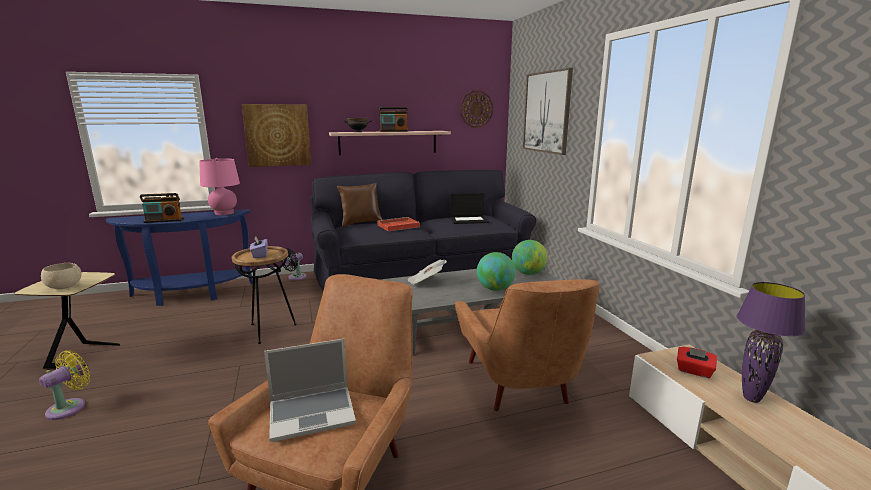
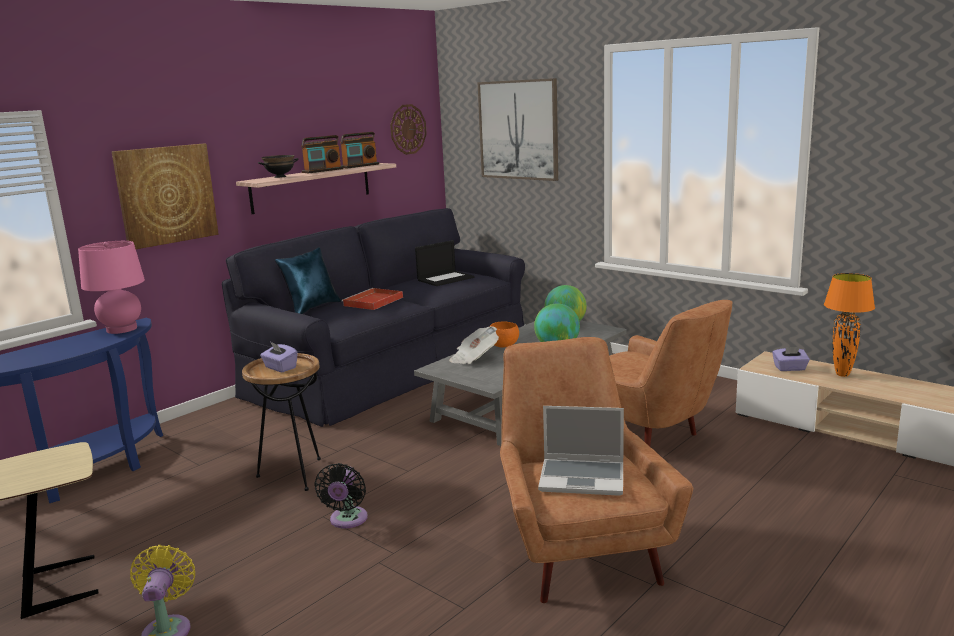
camera: 30 degrees left, 0 degrees up
beige bowl [41,263,82,289] -> none
radio [140,193,184,223] -> radio moved to [340,132,379,168]
laptop [264,339,356,442] -> laptop turned 60 degrees clockwise [538,406,624,496]
black fan [281,248,307,280] -> black fan moved to [314,463,368,528]
brown pillow [337,183,383,227] -> blue pillow [275,247,341,314]
red tissue box [677,347,717,378] -> purple tissue box [772,347,810,371]
purple table lamp [736,282,806,403] -> orange table lamp [824,273,875,377]
none -> orange bowl [489,321,519,347]

